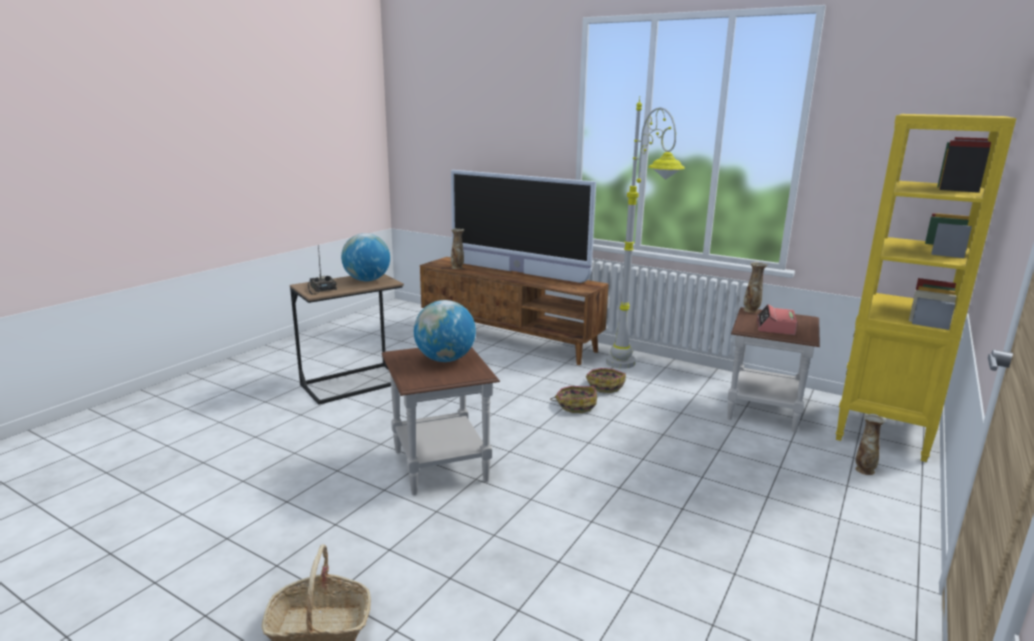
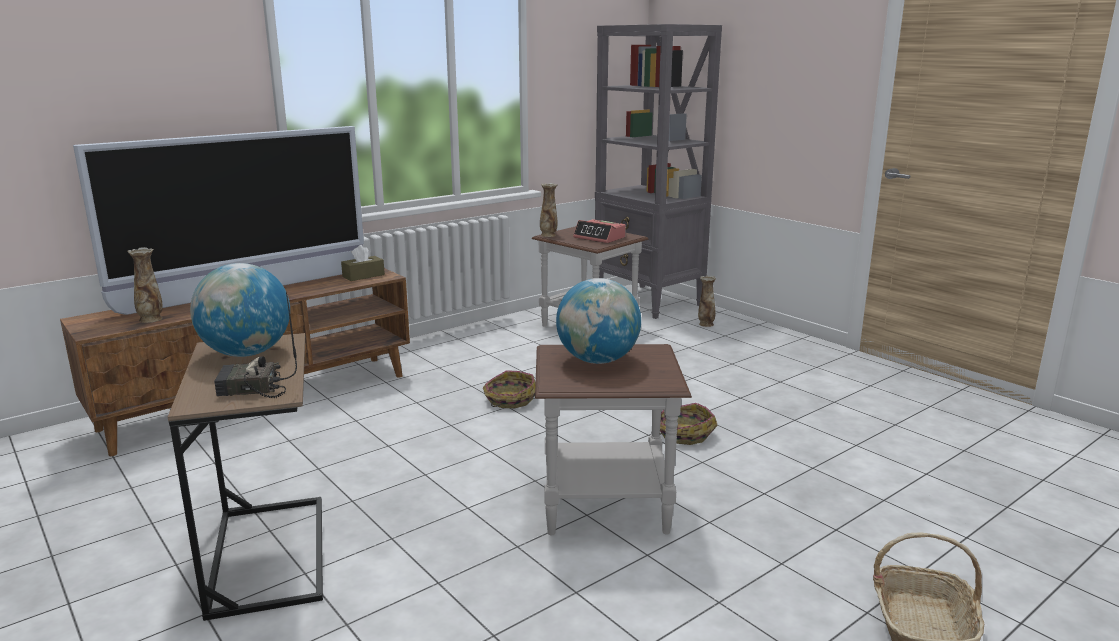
camera: 70 degrees left, 0 degrees up
basket [586,368,626,393] -> basket moved to [651,403,718,445]
grey floor lamp [606,96,685,369] -> none
yellow bookcase [836,114,1017,462] -> grey bookcase [595,24,722,319]
none -> brown tissue box [341,245,385,281]

